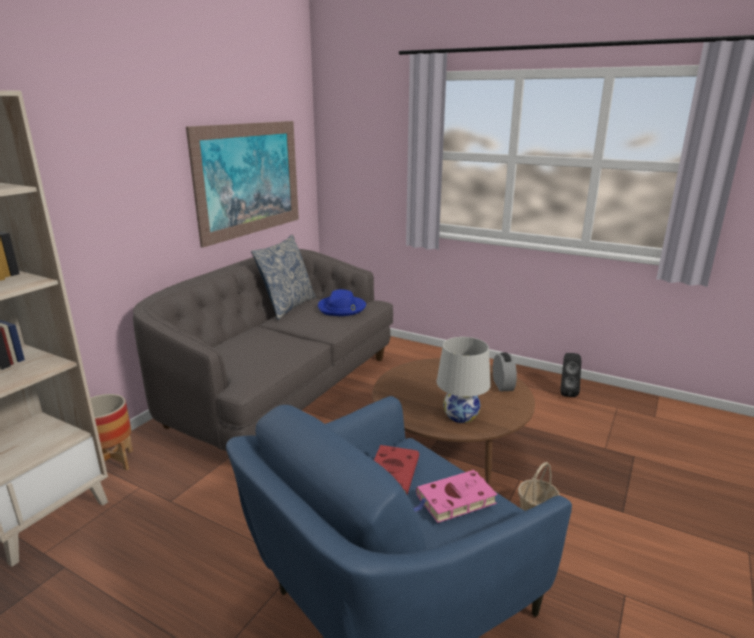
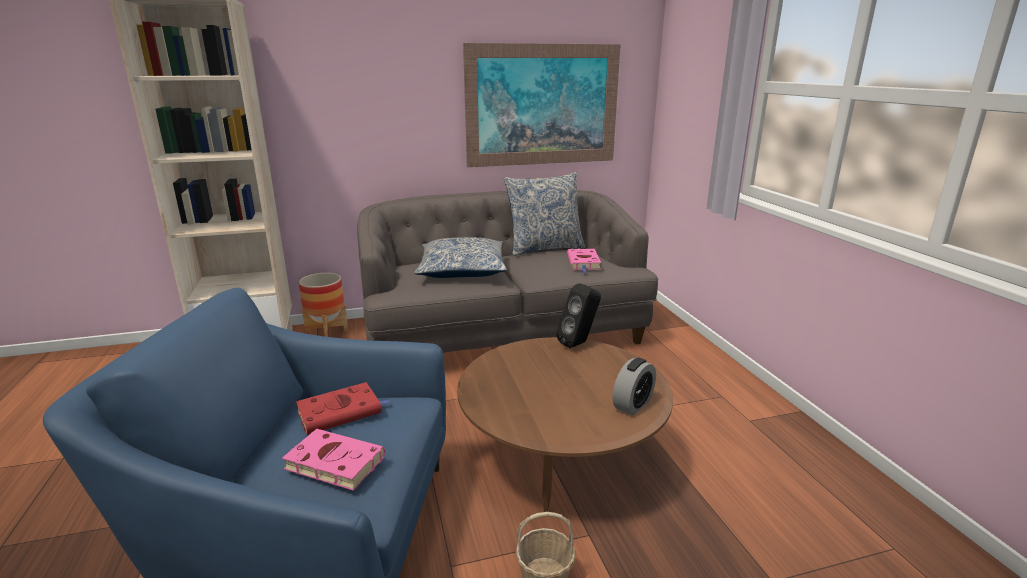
camera: 45 degrees right, 0 degrees up
blue hat [318,289,366,316] -> pink book [567,249,601,273]
white table lamp [436,337,491,423] -> none
black speaker [560,353,581,397] -> black speaker moved to [556,283,601,348]
none -> pillow [415,237,507,278]

